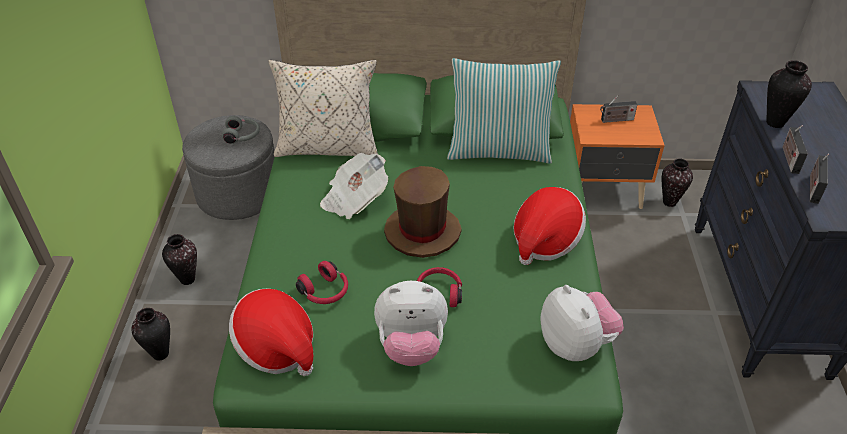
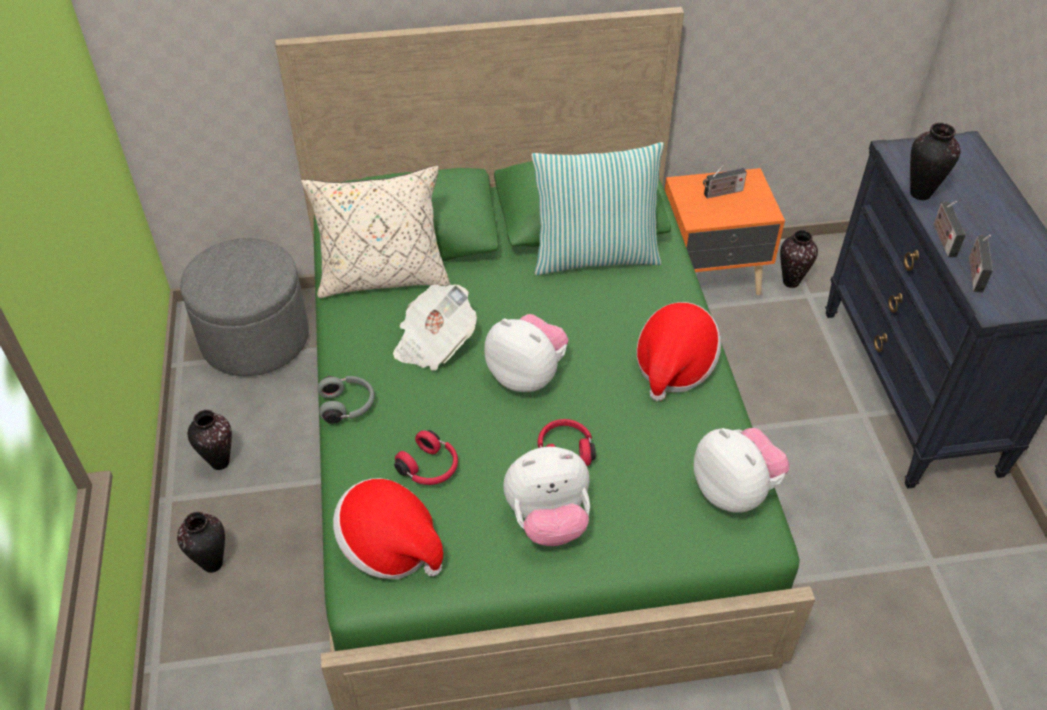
camera: 10 degrees left, 5 degrees up
grey headphones [222,116,260,144] -> grey headphones moved to [317,376,374,424]
brown hat [384,166,462,258] -> plush toy [484,314,569,392]

